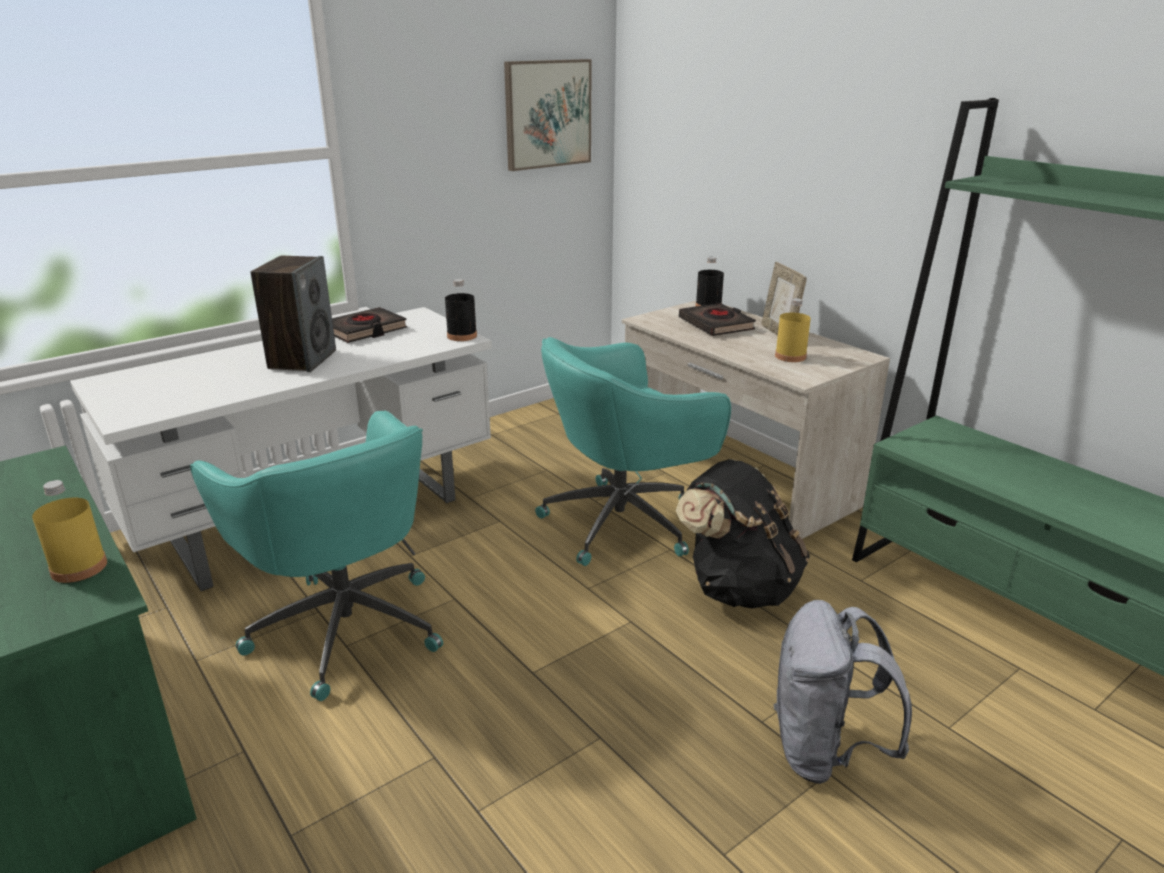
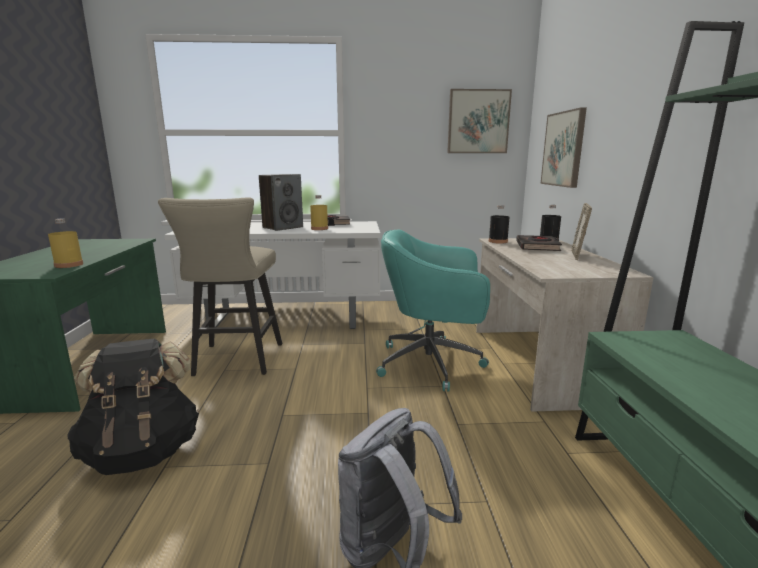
camera: 35 degrees right, 10 degrees down
turquoise office chair [190,411,443,701] -> beige stool [158,197,283,376]
black bottle [445,279,477,341] -> black bottle moved to [489,205,510,244]
black backpack [676,459,810,609] -> black backpack moved to [67,339,199,475]
yellow bottle [775,298,811,362] -> yellow bottle moved to [310,195,328,230]
none -> picture [541,107,587,188]

